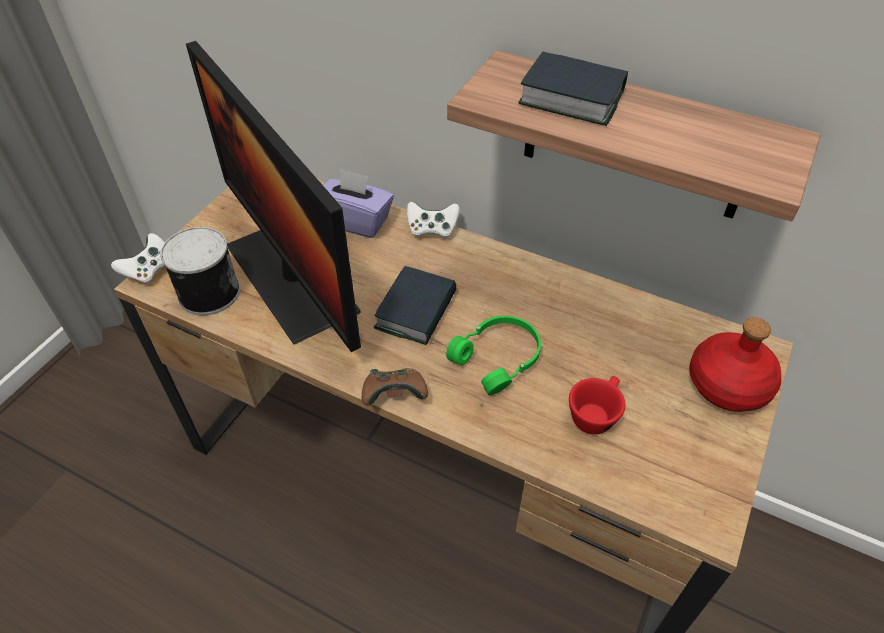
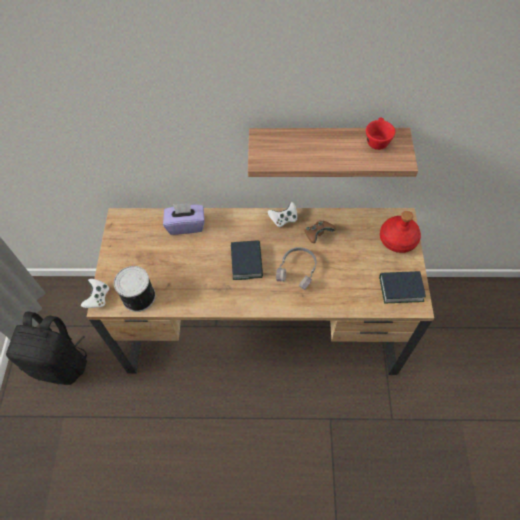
camera: 25 degrees left, 10 degrees up
monitor [186,41,361,352] -> none
brown game controller [362,368,428,406] -> brown game controller moved to [305,221,336,243]
white game controller [407,202,460,239] -> white game controller moved to [268,202,297,227]
green headphones [446,316,541,395] -> grey headphones [276,247,317,290]
book [518,52,628,126] -> book moved to [379,271,426,303]
red cup [569,376,625,434] -> red cup moved to [366,117,395,150]
none -> black backpack [6,311,87,385]

